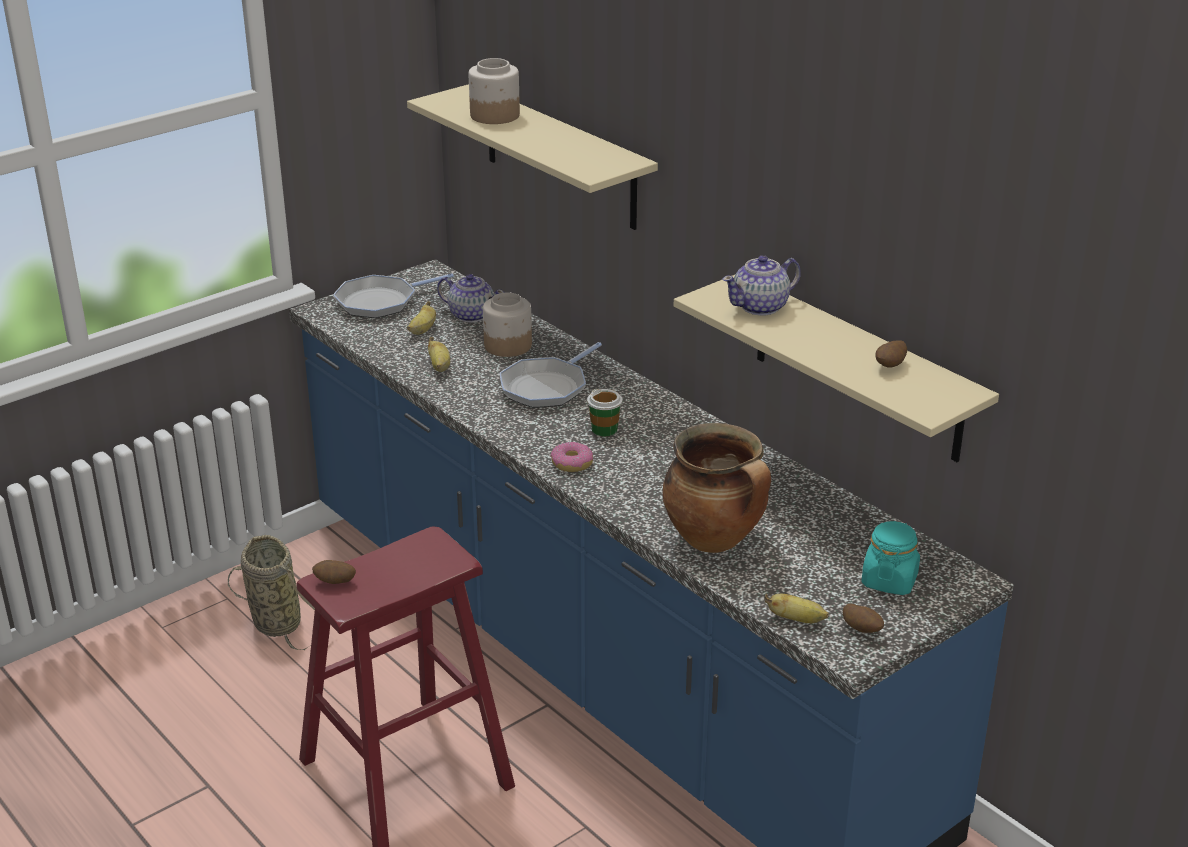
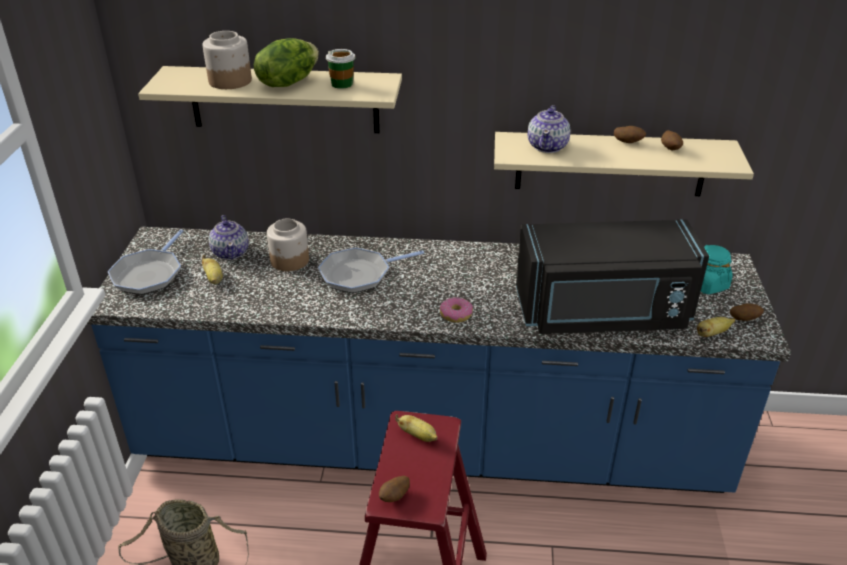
camera: 45 degrees left, 5 degrees up
banana [428,337,450,372] -> banana moved to [395,414,437,442]
teapot [437,274,505,322] -> teapot turned 90 degrees clockwise [209,215,248,260]
frying pan [500,342,602,408] -> frying pan turned 75 degrees clockwise [318,247,424,293]
cup [587,389,623,436] -> cup moved to [326,49,355,89]
cooking pot [663,423,771,553] -> black microwave [516,219,709,334]
none -> lettuce [254,38,319,87]
none -> potato [614,126,646,143]

